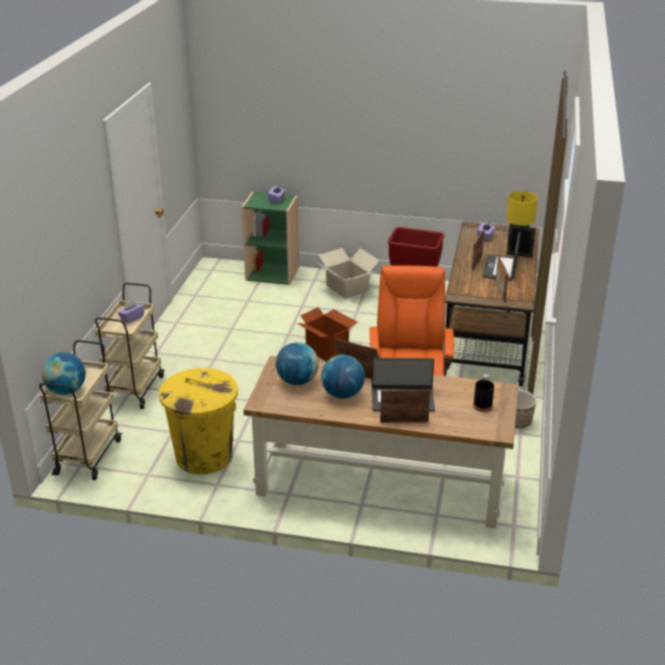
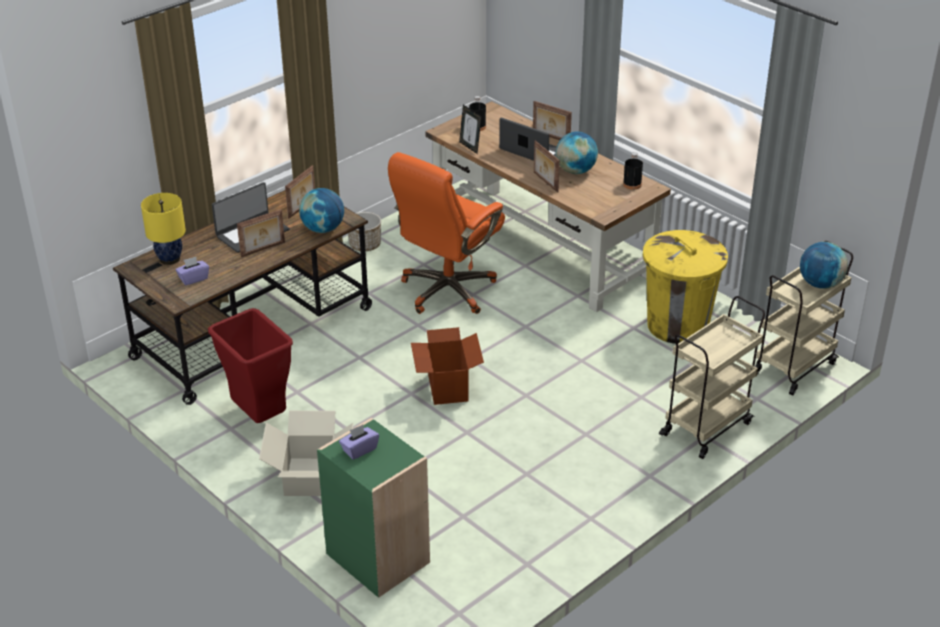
camera: 145 degrees left, 5 degrees up
purple tissue box [117,300,145,323] -> none
globe [276,342,319,385] -> globe moved to [299,188,344,233]
picture frame [507,224,536,258] -> picture frame moved to [459,105,482,154]
none -> black bottle [623,152,643,190]

